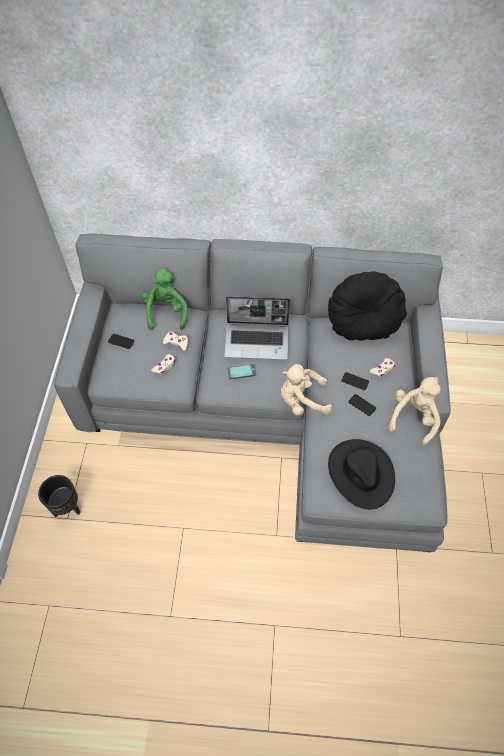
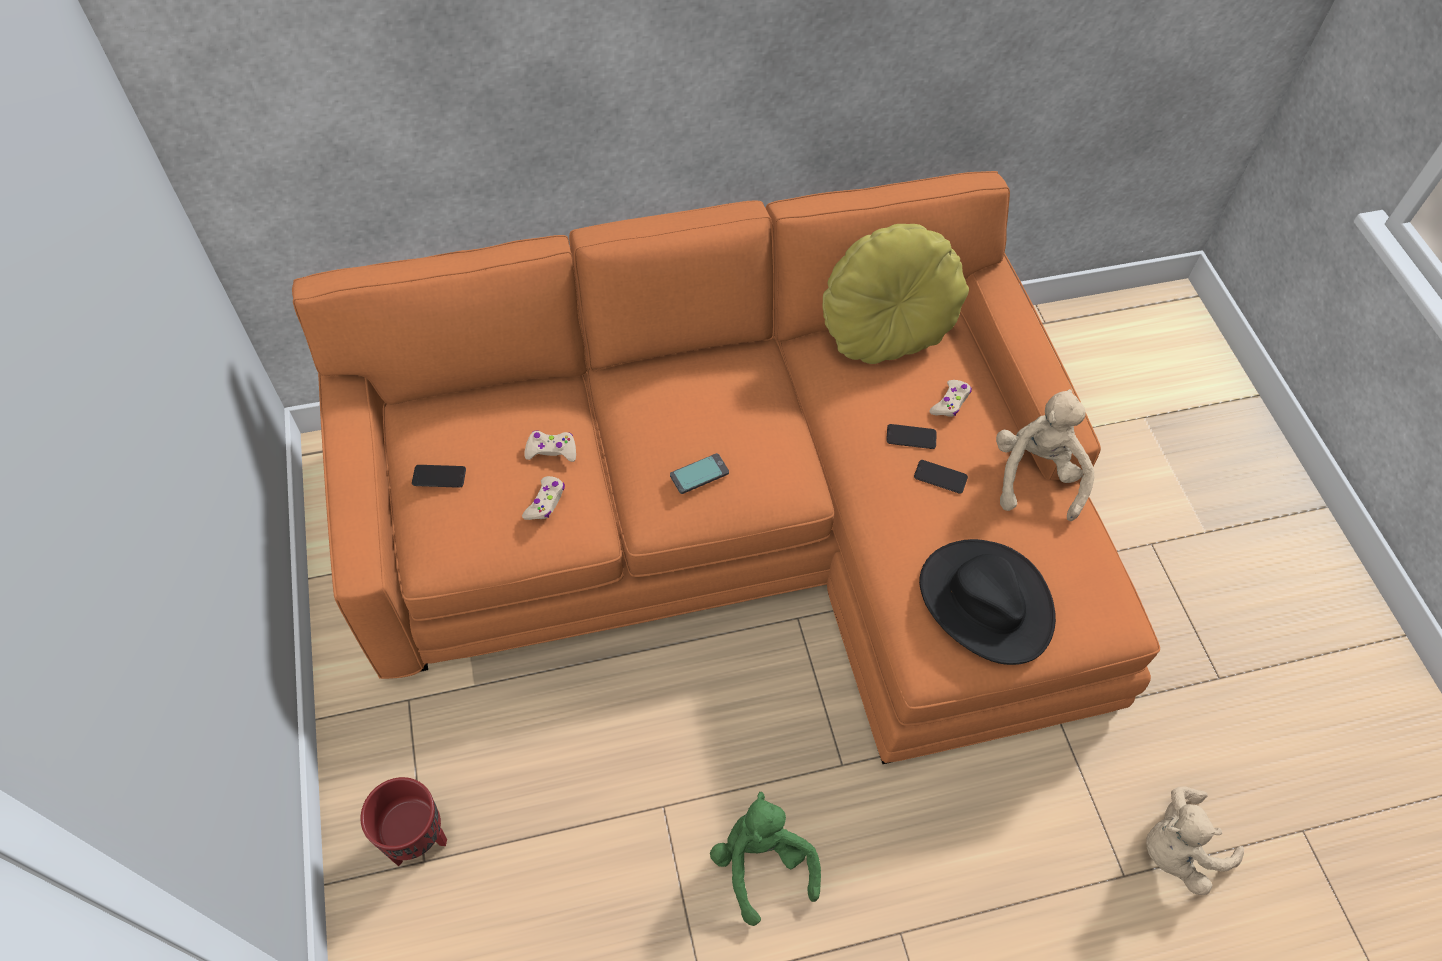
camera: 20 degrees left, 0 degrees up
black planter [38,475,80,517] -> red planter [361,777,447,866]
grey sofa [54,234,451,552] -> orange sofa [292,171,1160,764]
green plush toy [141,268,188,330] -> green plush toy moved to [710,792,821,926]
laptop [224,296,290,360] -> none
beige plush toy [281,364,332,416] -> beige plush toy moved to [1146,786,1244,895]
black pillow [328,271,407,341] -> yellow pillow [822,224,969,364]

